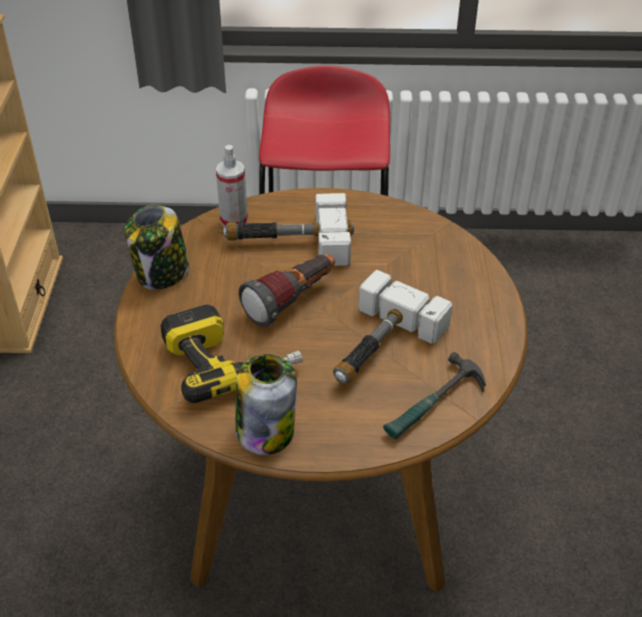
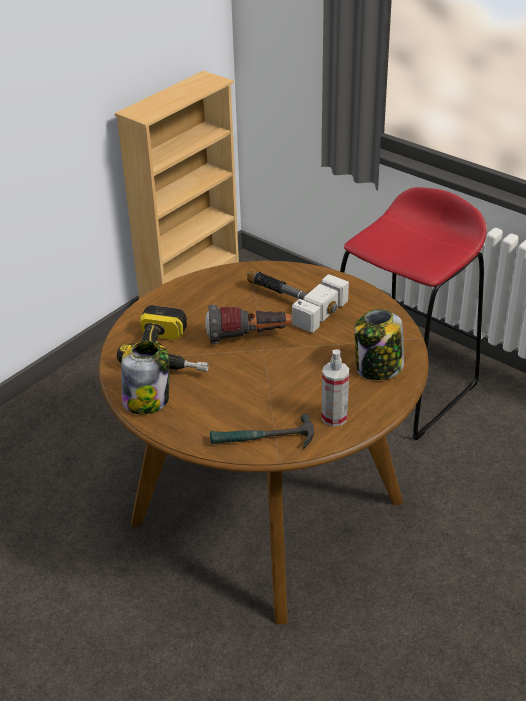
camera: 40 degrees right, 5 degrees down
jar [125,205,189,290] -> jar moved to [355,309,404,380]
spray bottle [216,145,248,227] -> spray bottle moved to [321,349,349,427]
hammer [333,270,452,384] -> none

